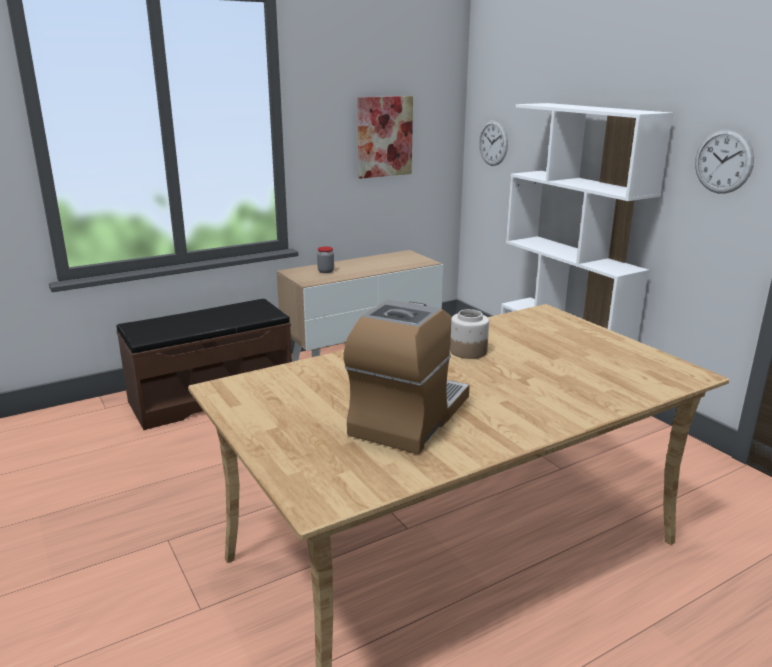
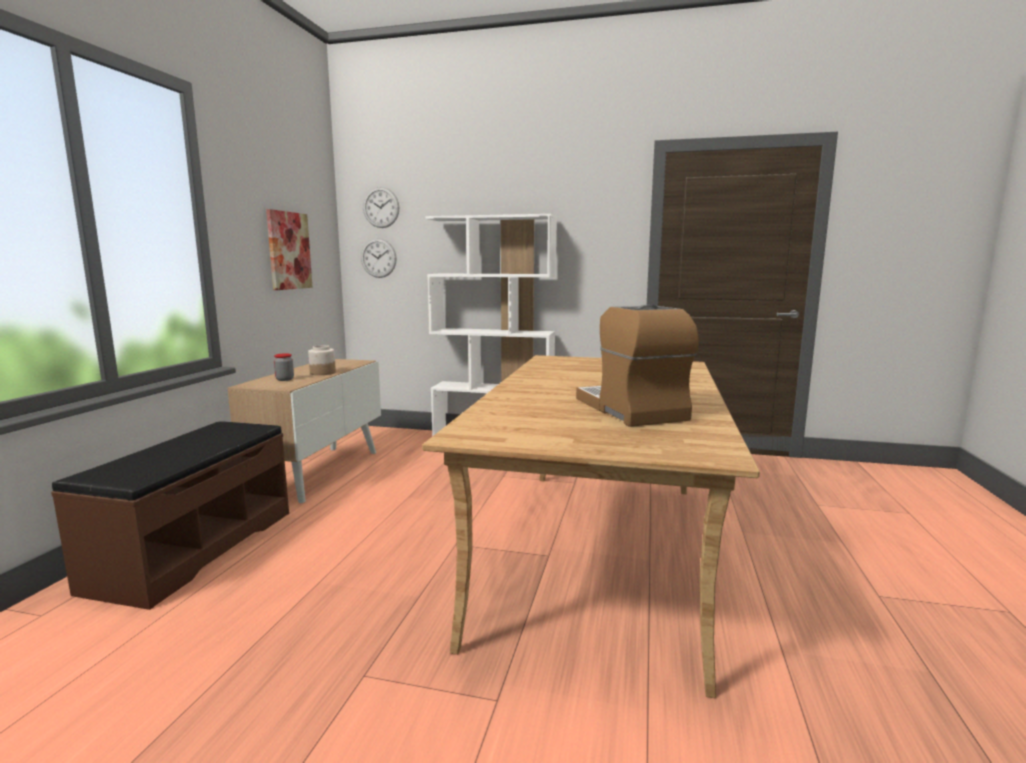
camera: 45 degrees left, 10 degrees down
jar [450,309,489,359] -> jar moved to [308,345,336,375]
wall clock [695,129,754,194] -> wall clock moved to [363,187,399,228]

